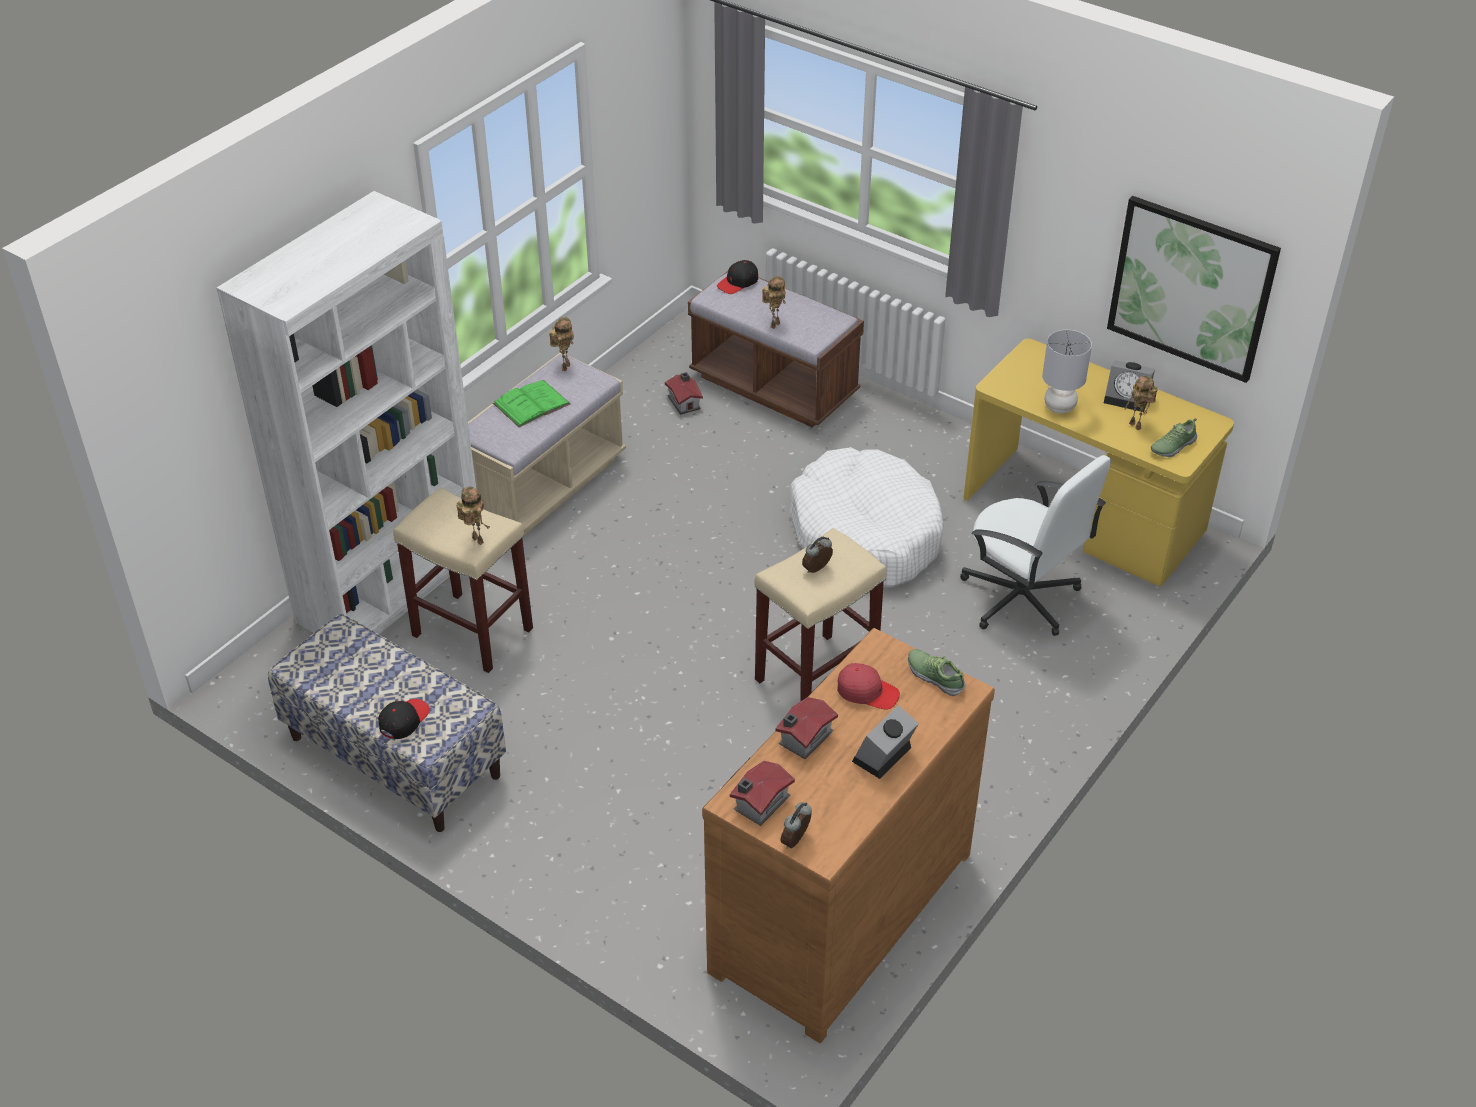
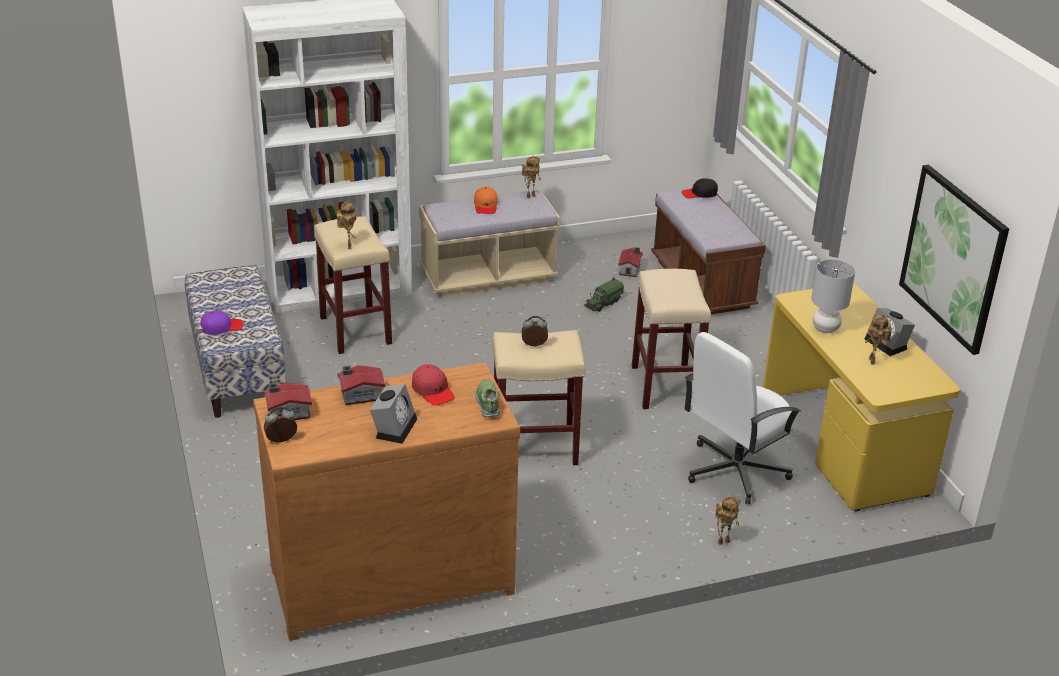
camera: 35 degrees right, 10 degrees down
black cap [378,699,430,739] -> purple cap [201,310,243,335]
green book [493,380,571,427] -> orange cap [474,187,498,214]
toy robot [762,276,786,329] -> toy robot moved to [715,496,740,545]
white dog bed [789,447,944,587] -> beige stool [632,269,711,409]
alarm clock [852,705,919,779] -> alarm clock turned 120 degrees clockwise [370,384,417,444]
white office chair [960,455,1111,636] -> white office chair turned 60 degrees clockwise [684,332,801,504]
shoe [1150,418,1197,457] -> none
none -> toy truck [584,277,624,312]

